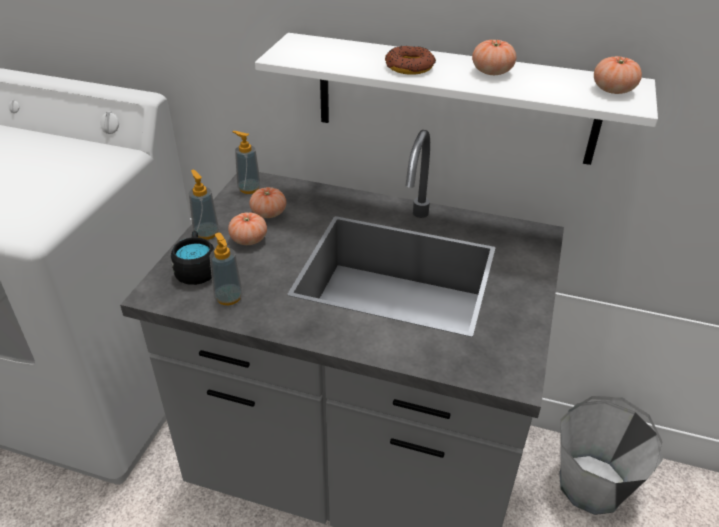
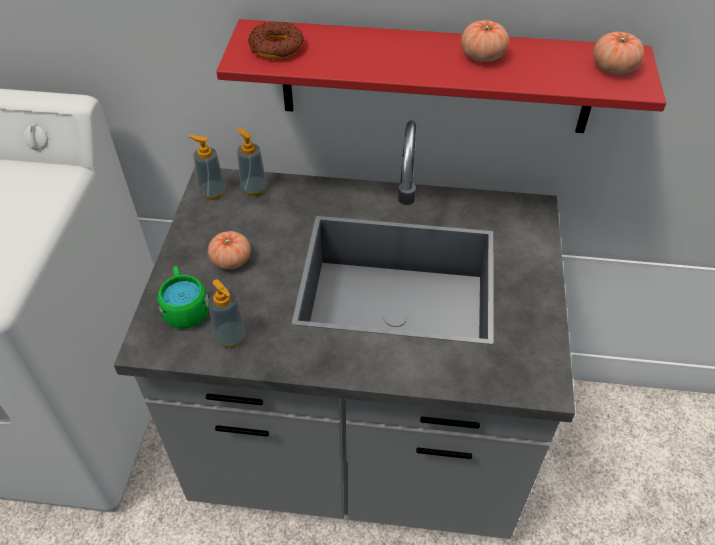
camera: 10 degrees left, 10 degrees up
black mug [171,231,214,285] -> green mug [158,266,209,329]
soap dispenser [189,170,219,240] -> soap dispenser moved to [237,127,267,196]
tomato [249,187,286,218] -> none
white shelf [255,33,658,165] -> red shelf [216,19,666,133]
donut [385,46,436,75] -> donut moved to [248,22,304,59]
grey bucket [559,396,663,515] -> none

